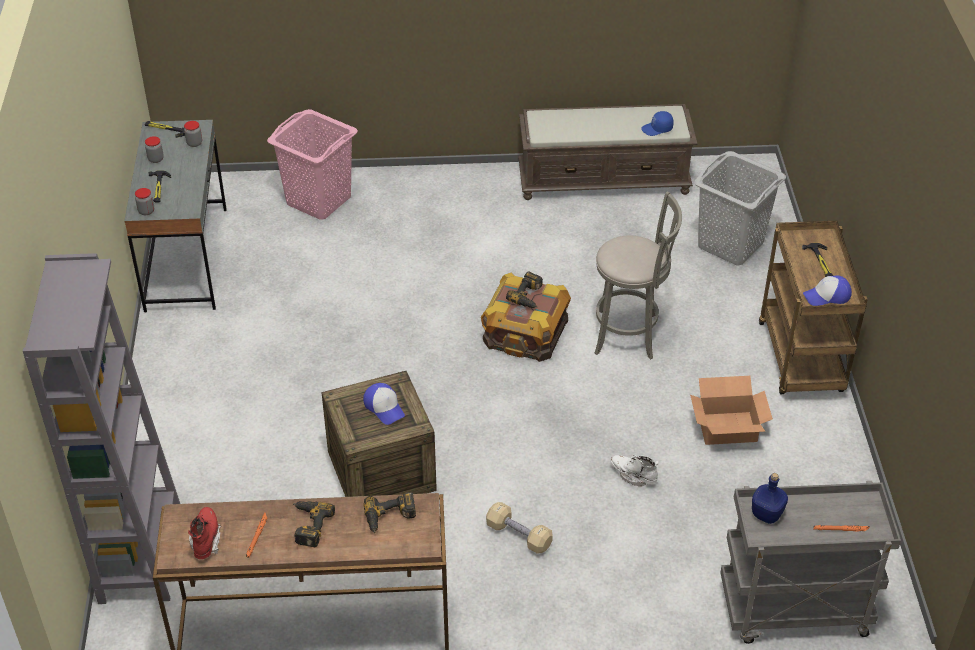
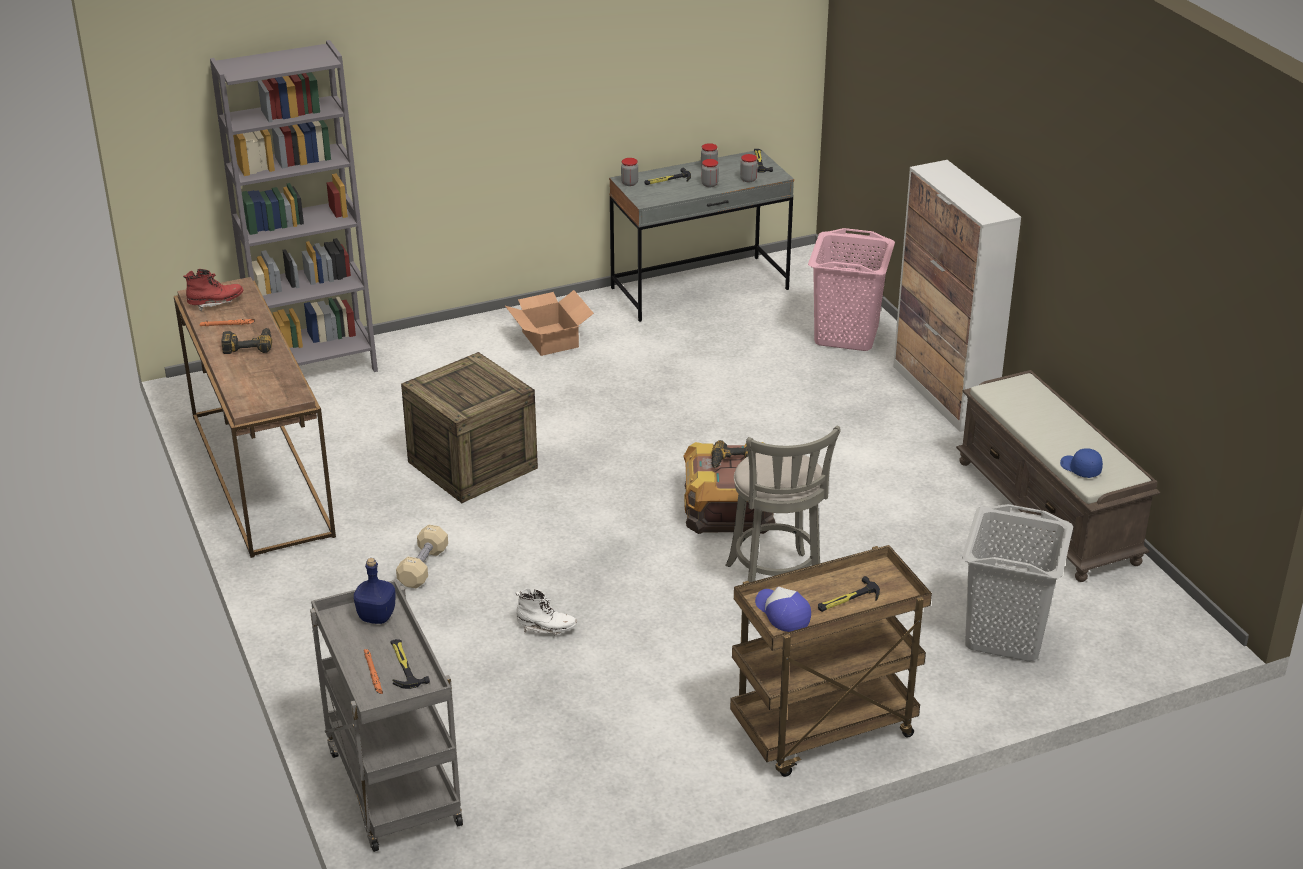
camera: 70 degrees right, 10 degrees down
cap [363,383,405,425] -> none
power drill [363,492,416,533] -> none
white boot [610,455,659,487] -> white boot turned 90 degrees clockwise [516,588,577,635]
cardboard box [690,376,773,445] -> cardboard box moved to [505,290,594,356]
none -> hammer [390,639,430,689]
none -> jar [701,159,719,187]
none -> cabinet [893,160,1021,432]

